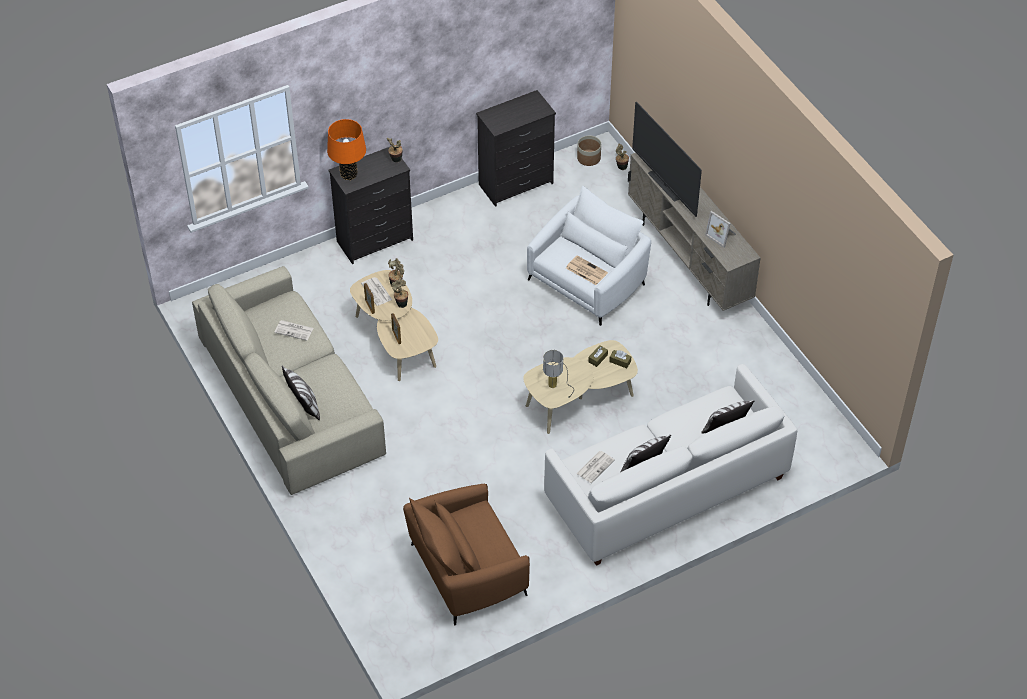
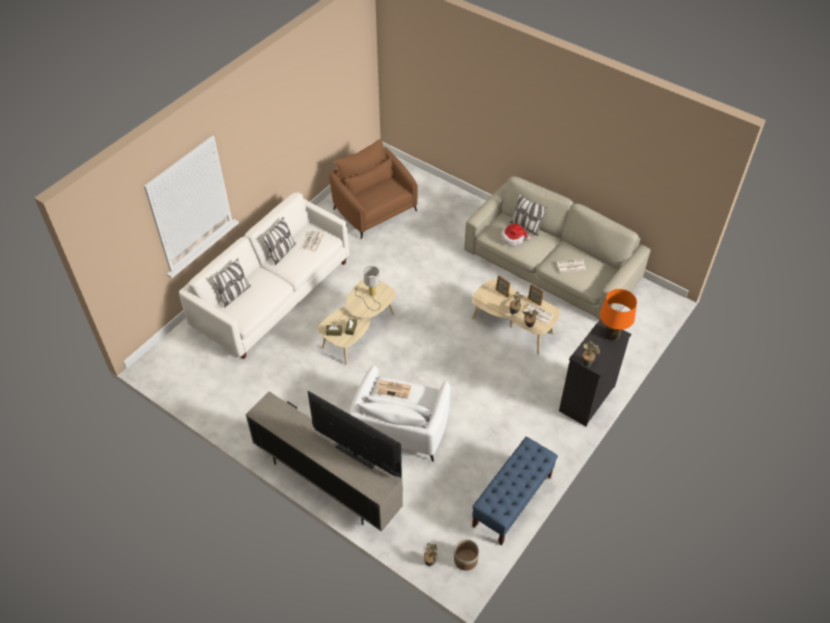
camera: 155 degrees right, 0 degrees up
brown armchair [403,484,530,625] -> brown armchair turned 75 degrees counterclockwise [329,139,418,239]
black dresser [476,90,556,207] -> blue bench [472,437,558,546]
picture frame [705,211,736,248] -> none
none -> hat [501,223,531,246]

